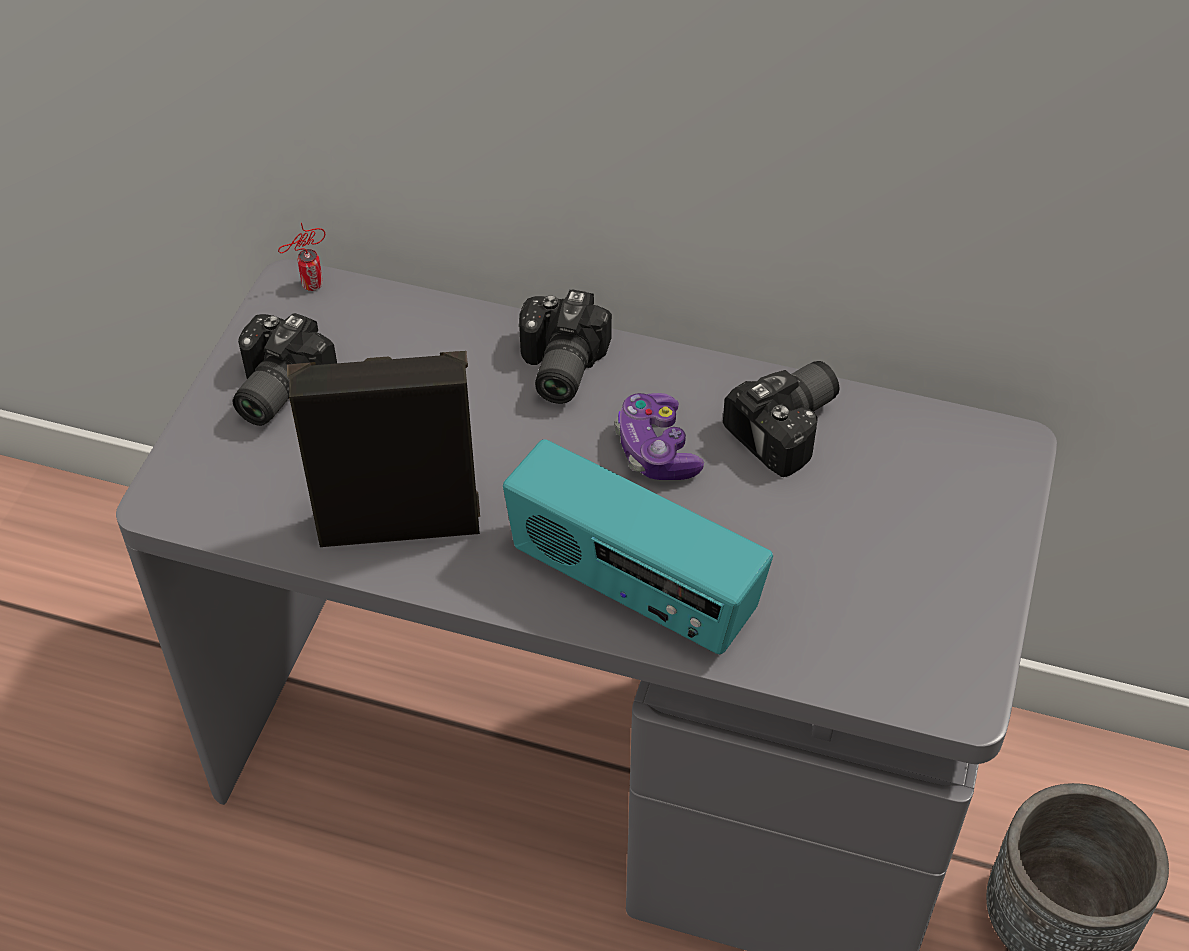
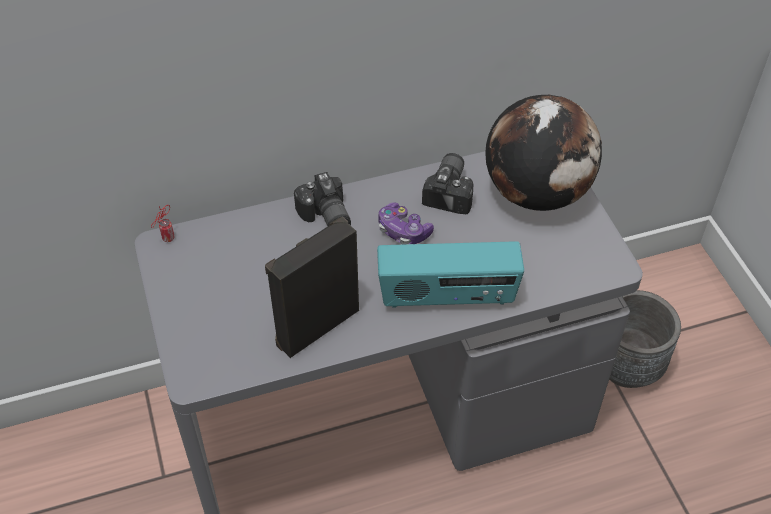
camera: 35 degrees left, 0 degrees up
camera [233,313,337,426] -> none
none -> globe [485,94,602,211]

